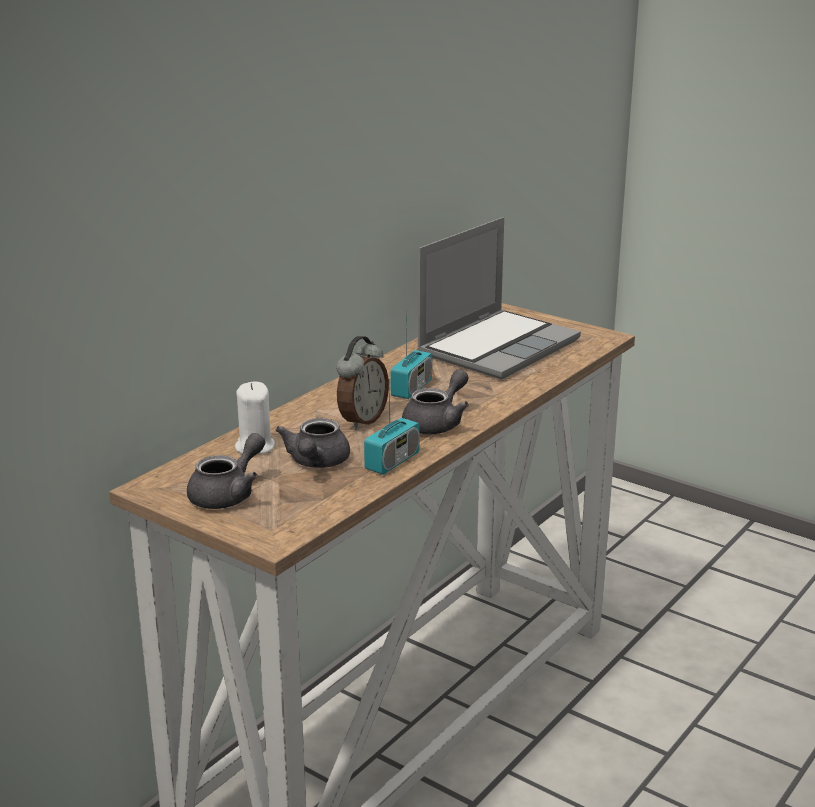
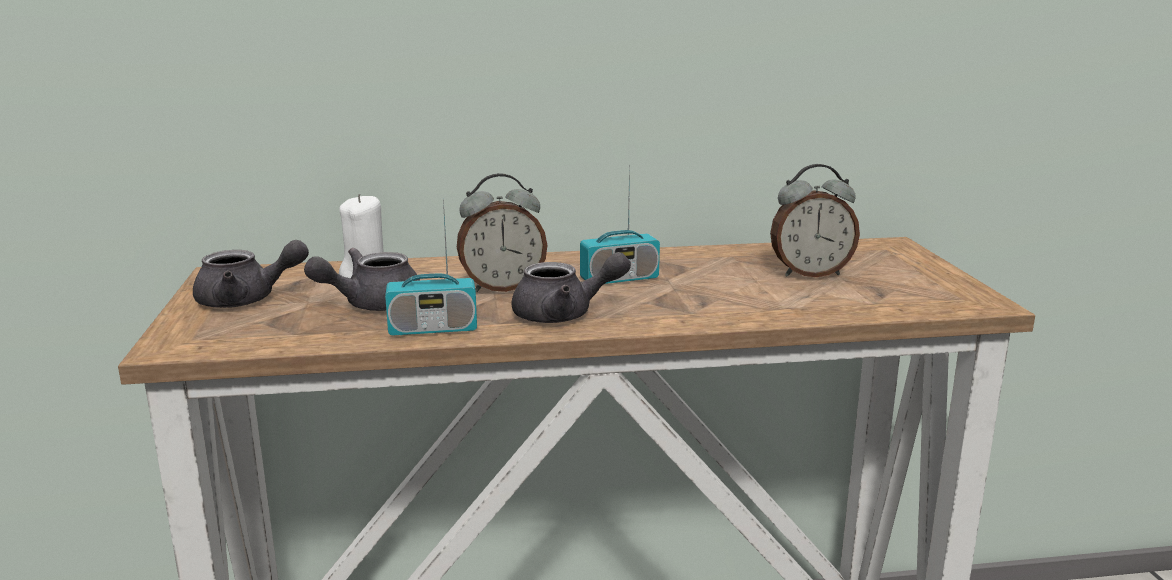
camera: 45 degrees right, 5 degrees down
laptop [417,217,581,380] -> alarm clock [770,164,860,277]

